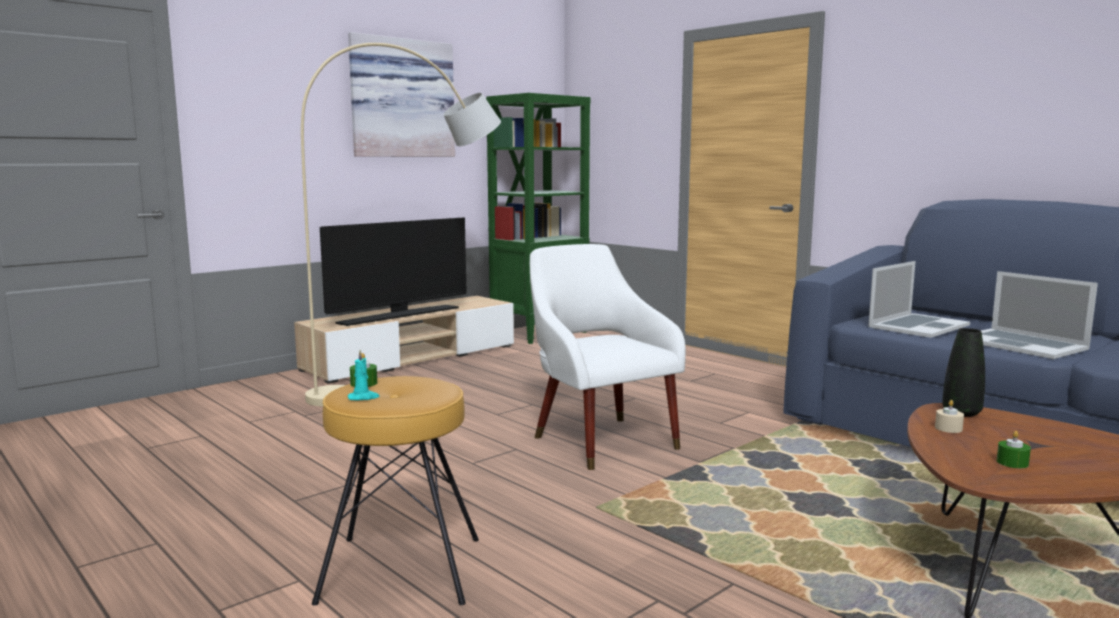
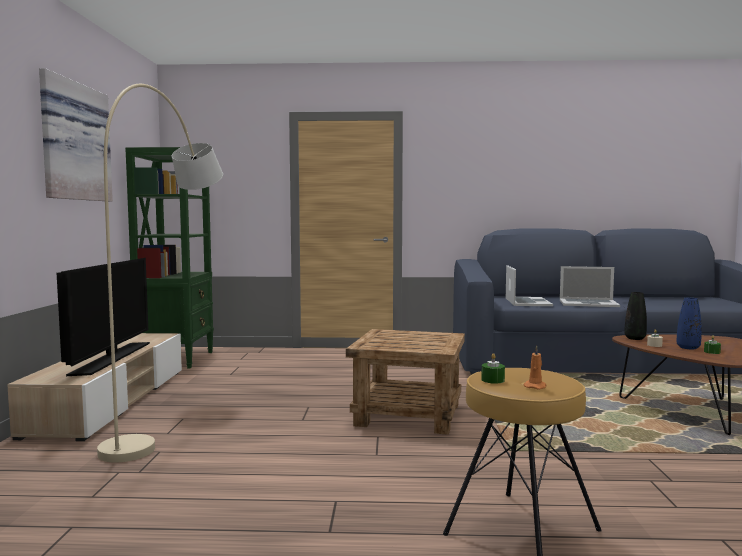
camera: 45 degrees left, 5 degrees down
turquoise candle [348,350,379,401] -> orange candle [523,345,546,389]
white armchair [530,244,686,470] -> brown side table [346,329,465,435]
none -> blue vase [677,298,702,349]

